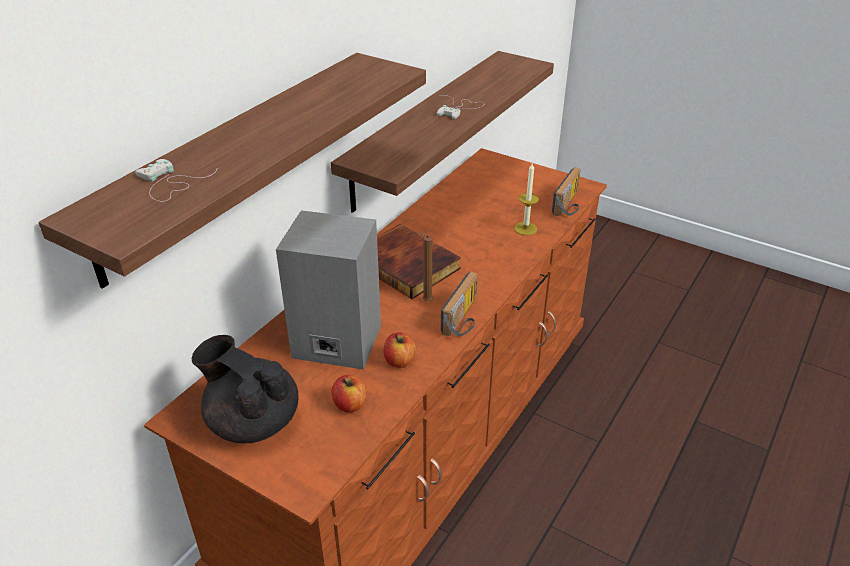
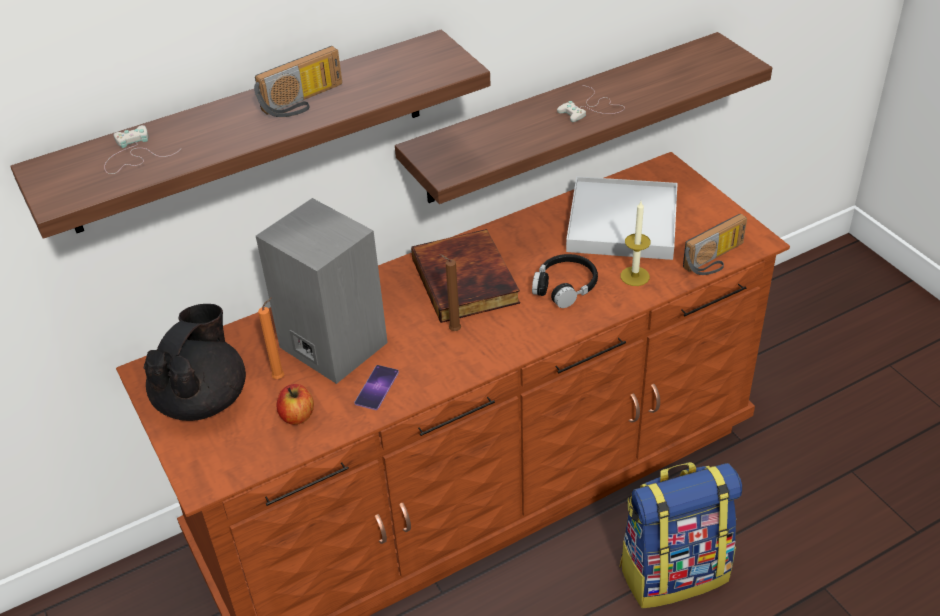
camera: 30 degrees right, 5 degrees up
black teapot [192,335,298,443] -> black teapot turned 45 degrees clockwise [144,304,246,421]
apple [383,332,416,368] -> phone [354,365,399,410]
radio [441,272,478,336] -> radio moved to [254,46,342,117]
none -> orange candle [258,297,284,379]
none -> black headphones [532,254,598,308]
none -> white tray [566,177,678,260]
none -> backpack [619,462,742,608]

